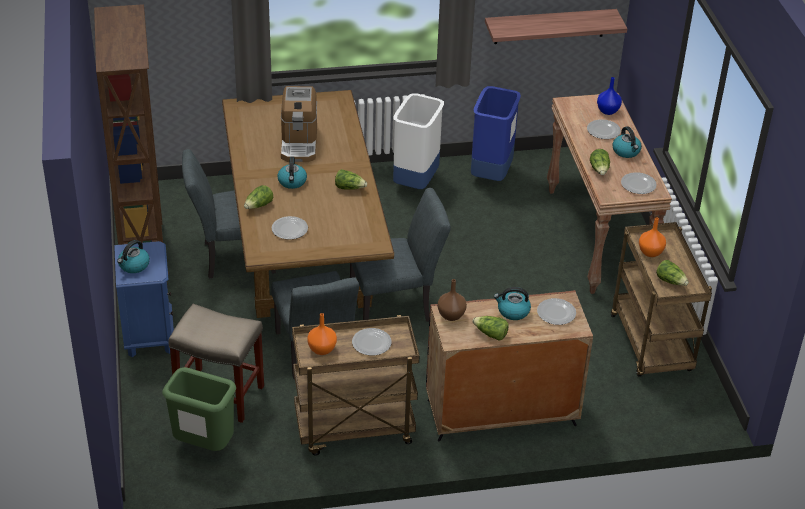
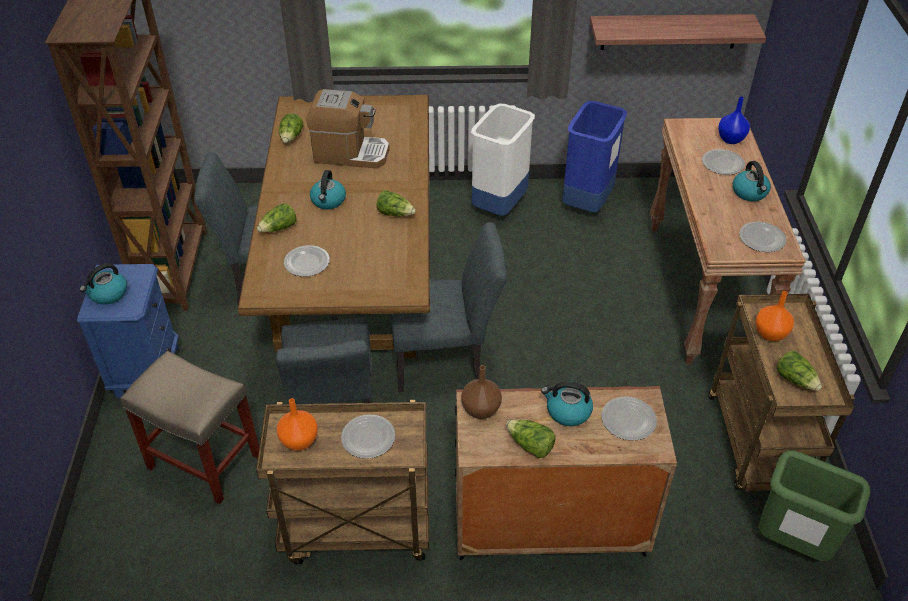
camera: 10 degrees right, 5 degrees up
green trash can [162,367,236,451] -> green trash can moved to [759,450,870,561]
coffee machine [281,86,317,162] -> coffee machine turned 90 degrees counterclockwise [306,89,390,169]
lettuce [590,149,610,175] -> lettuce moved to [279,113,303,143]

